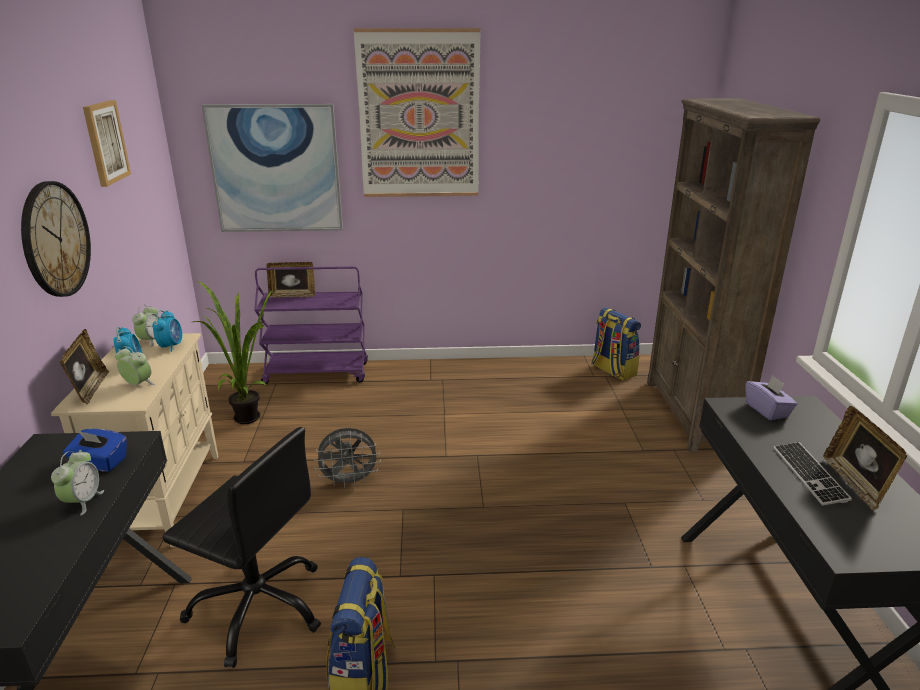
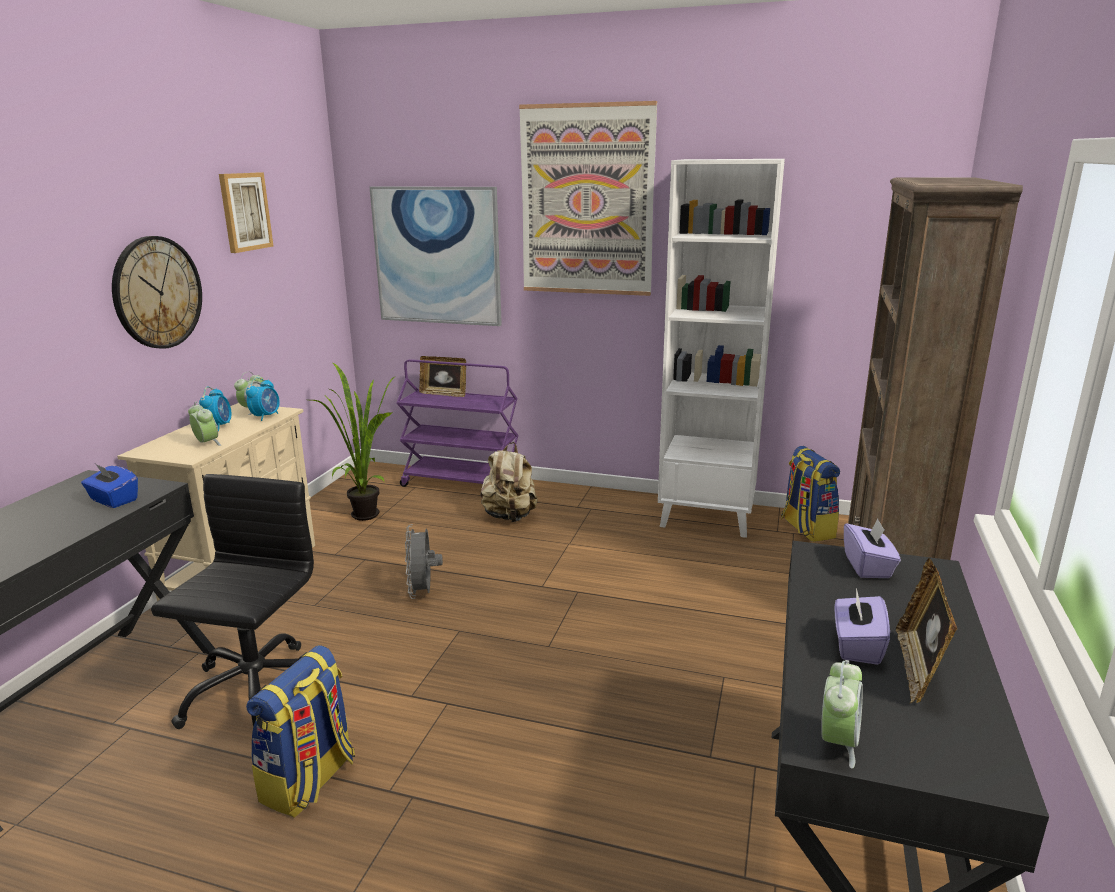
camera: 20 degrees right, 5 degrees down
alarm clock [51,450,104,515] -> alarm clock moved to [821,660,863,769]
picture frame [60,329,109,404] -> none
black office chair [163,427,321,668] -> black office chair turned 120 degrees counterclockwise [151,474,314,729]
grey fan [314,428,381,488] -> grey fan turned 75 degrees clockwise [405,524,443,599]
keyboard [773,442,852,505] -> purple tissue box [835,588,890,665]
none -> beige backpack [480,442,538,522]
none -> white bookcase [658,159,785,538]

